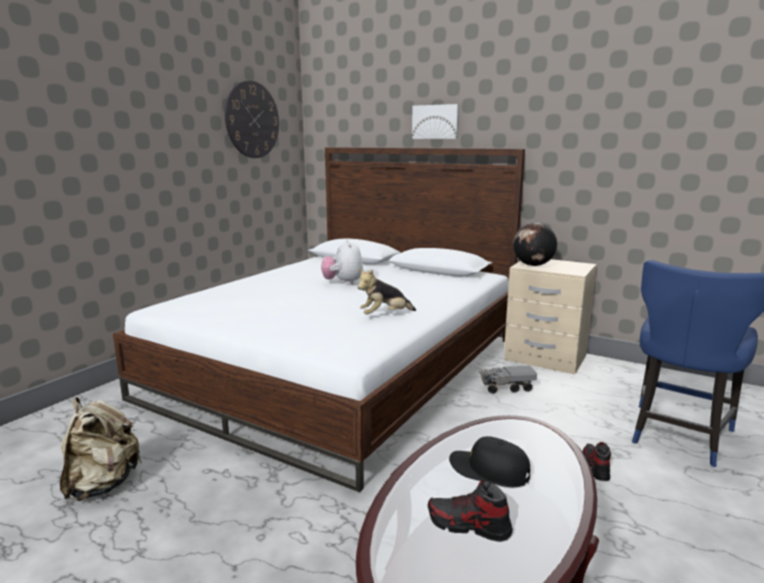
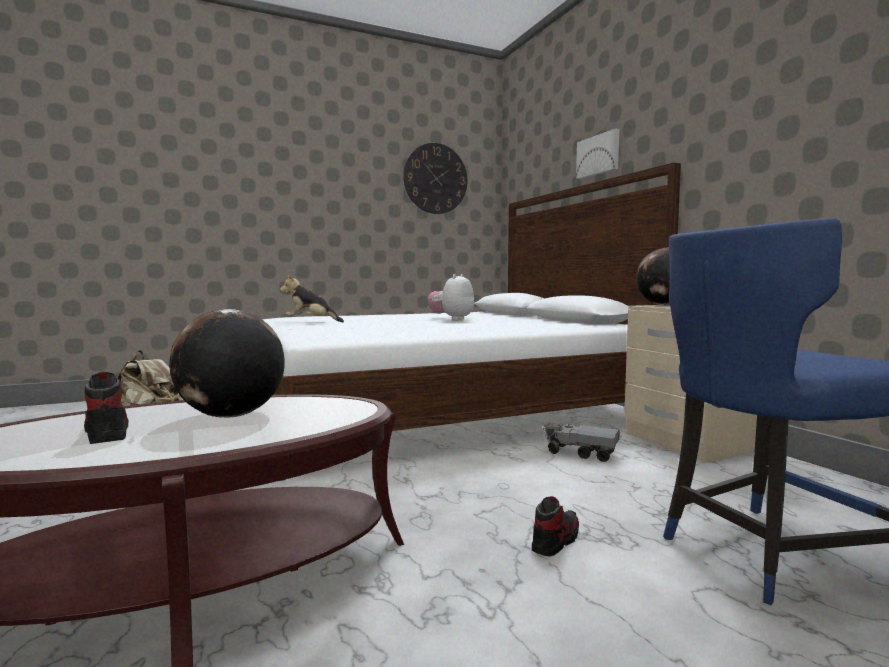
camera: 35 degrees right, 10 degrees down
plush toy [358,269,416,314] -> plush toy moved to [280,274,344,322]
black cap [449,436,530,487] -> globe [169,309,285,418]

